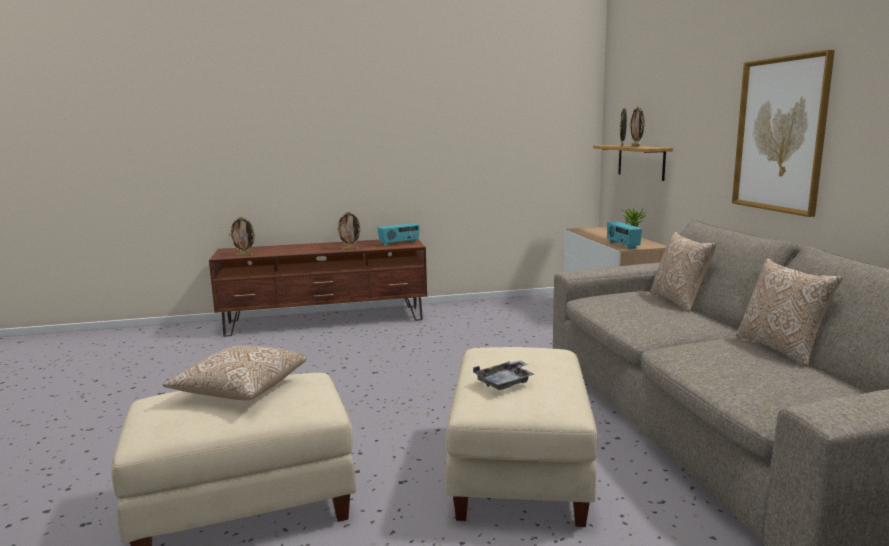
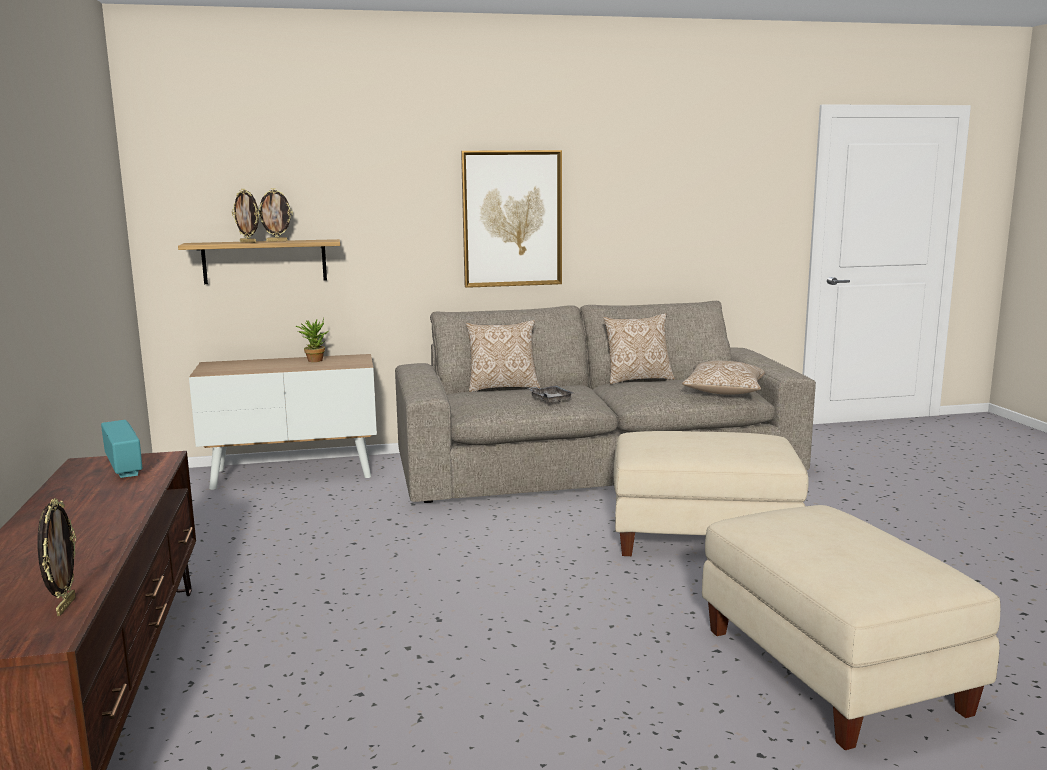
camera: 90 degrees left, 0 degrees up
pillow [163,345,307,400] -> pillow moved to [682,361,765,395]
picture frame [337,211,362,250] -> none
grey tray [473,360,534,390] -> grey tray moved to [528,386,573,403]
radio [607,222,642,249] -> none

